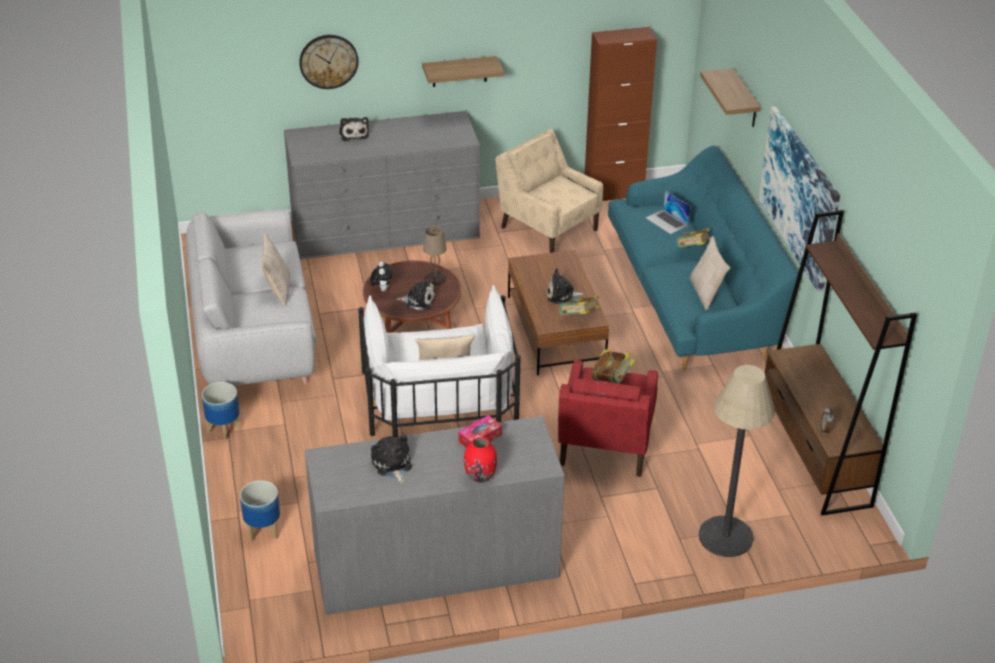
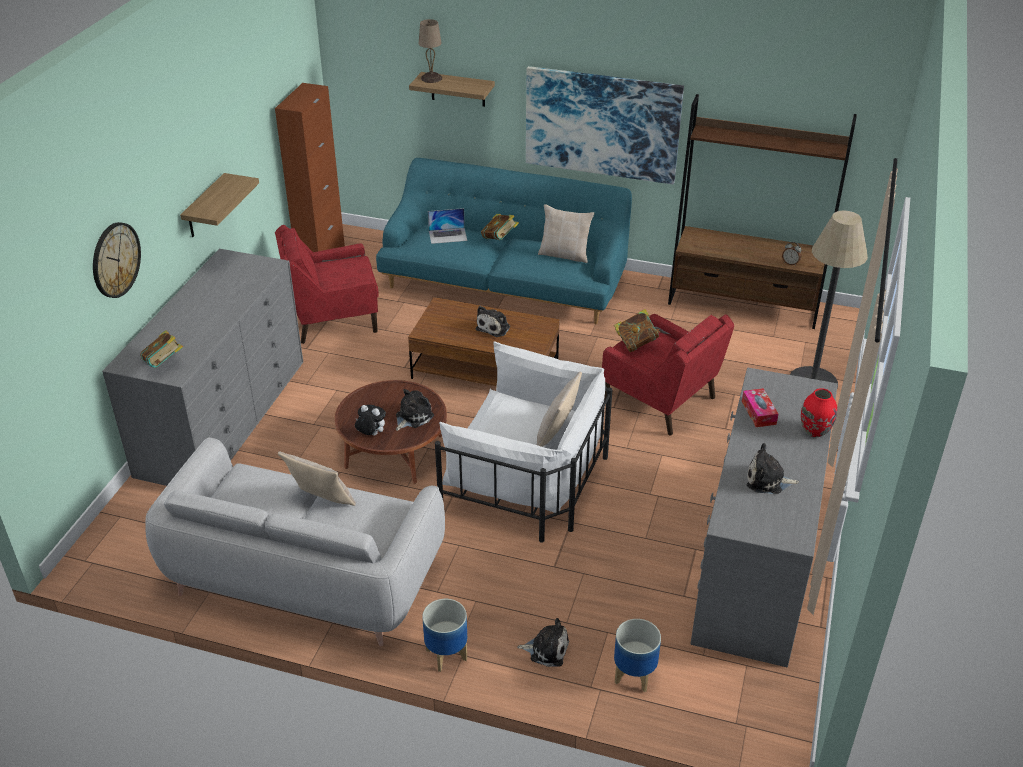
camera: 60 degrees left, 0 degrees up
plush toy [339,117,369,141] -> plush toy moved to [517,618,569,667]
beige table lamp [423,226,447,286] -> beige table lamp moved to [419,19,442,83]
beige armchair [495,129,603,253] -> red armchair [275,225,379,344]
book [559,296,601,315] -> book moved to [140,330,183,368]

